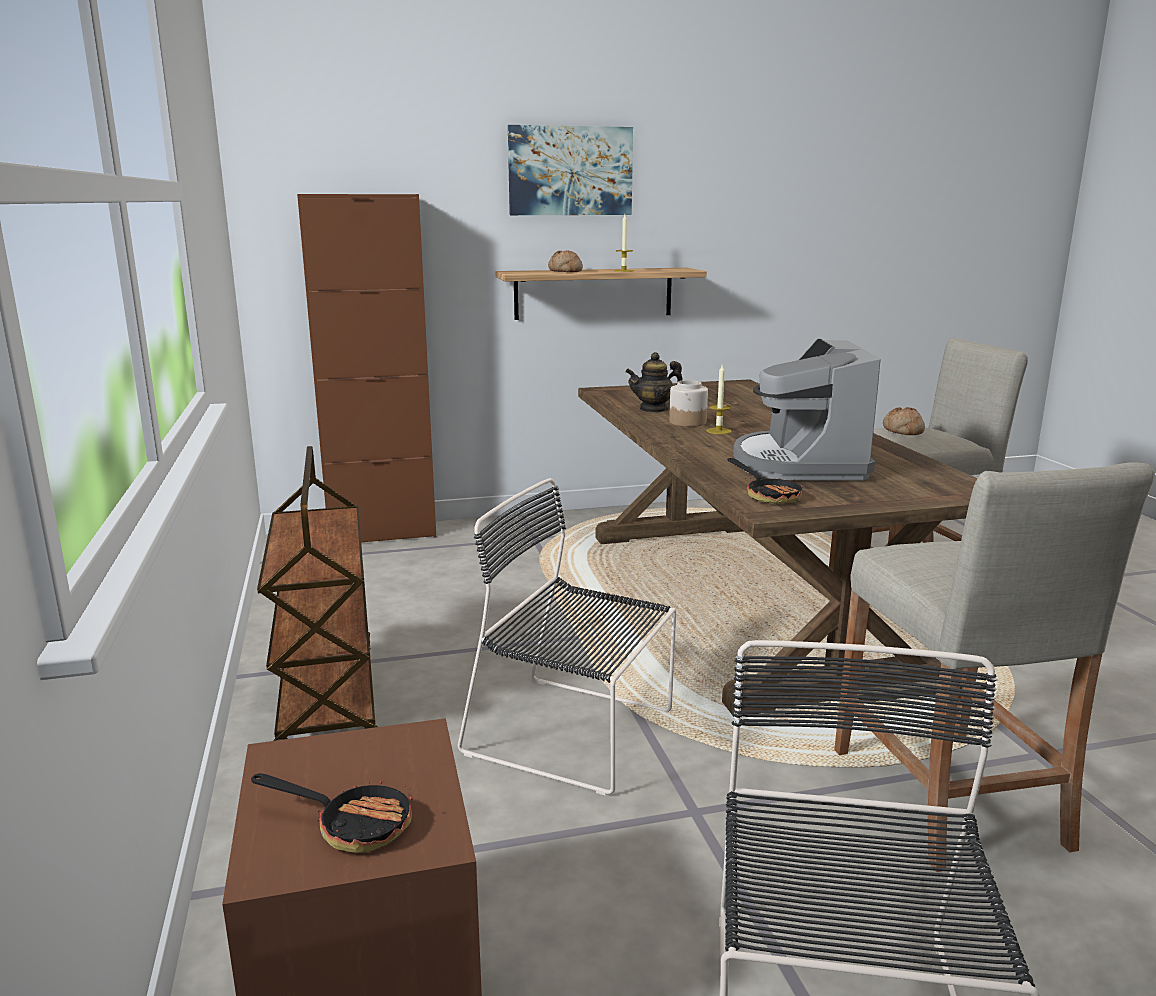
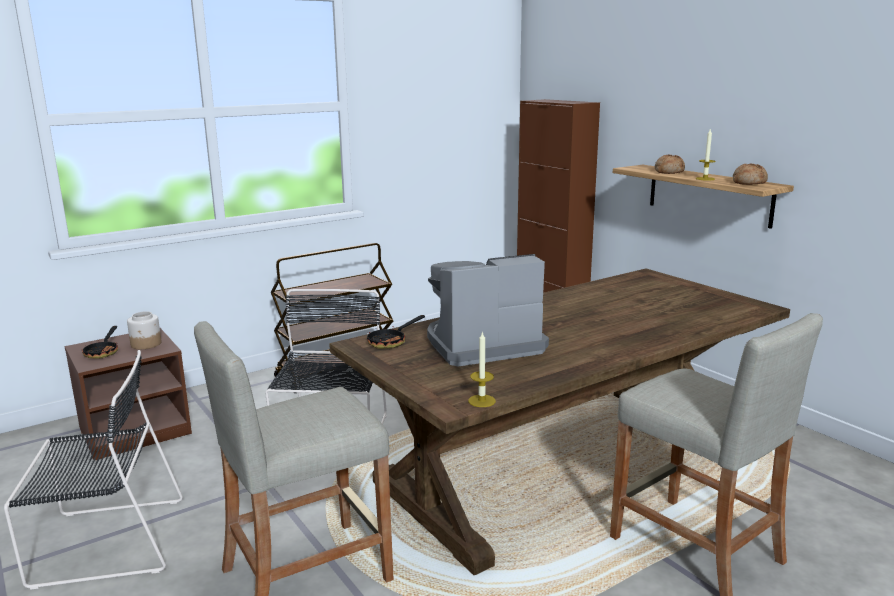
camera: 70 degrees right, 0 degrees up
picture [508,125,633,215] -> none
teapot [626,352,682,413] -> none
jar [669,380,708,427] -> jar moved to [127,311,161,349]
candle [706,365,732,434] -> candle moved to [468,331,496,407]
bread [883,407,925,435] -> bread moved to [733,163,768,185]

